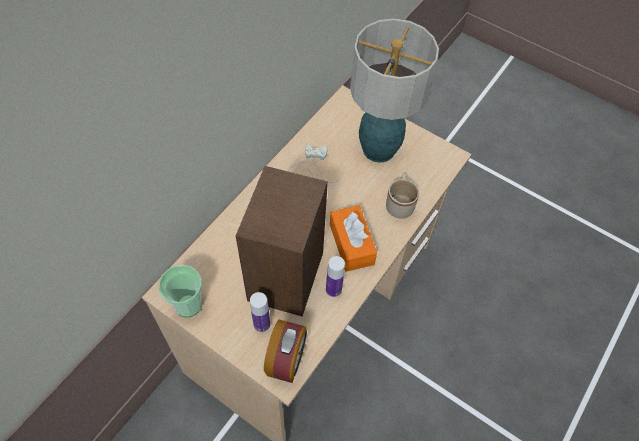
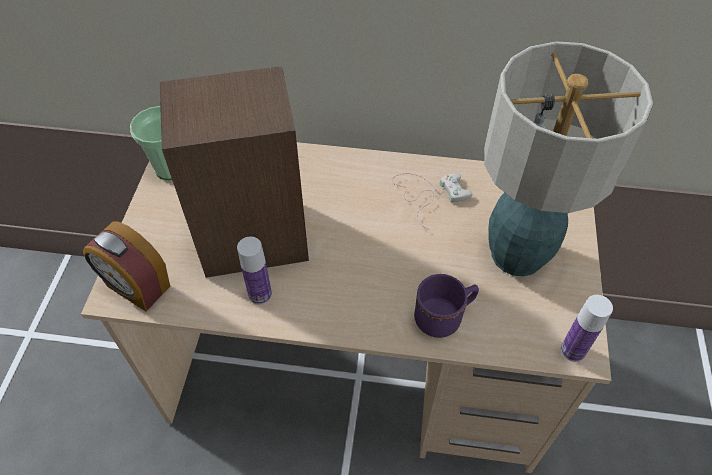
camera: 65 degrees right, 5 degrees down
bottle [250,292,270,332] -> bottle moved to [561,295,613,362]
alarm clock [264,319,307,383] -> alarm clock turned 45 degrees clockwise [83,221,170,311]
orange tissue box [330,205,377,272] -> none
beige mug [386,174,419,219] -> purple mug [415,274,479,338]

